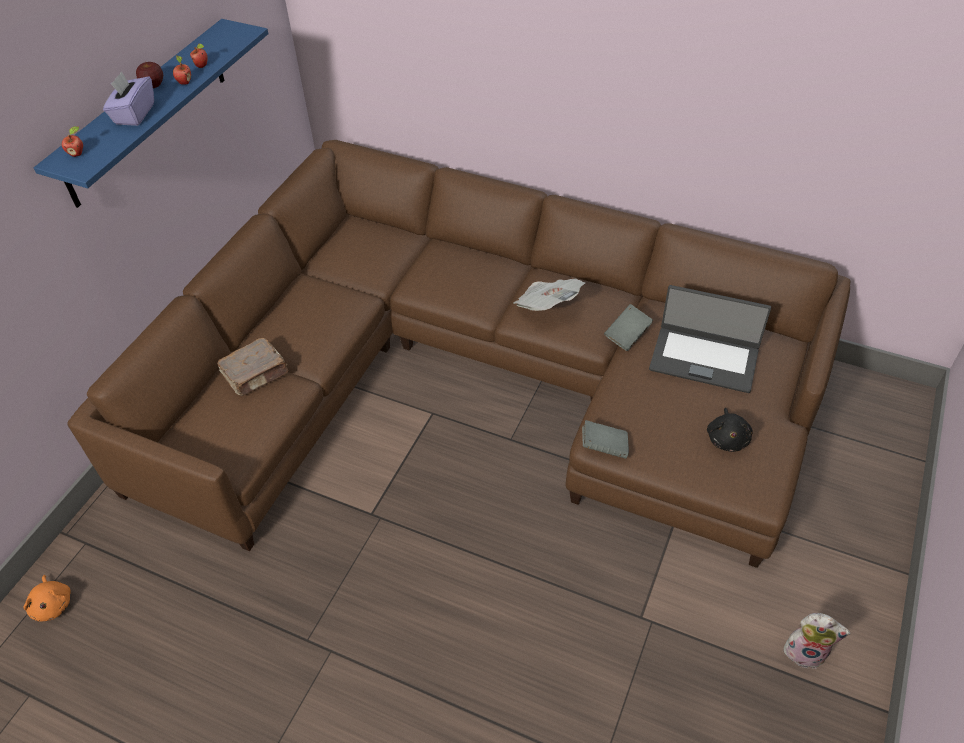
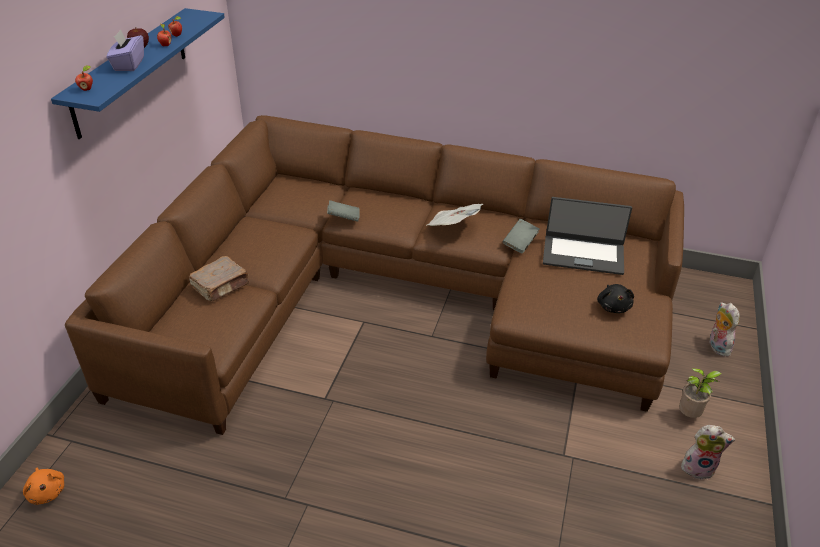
camera: 10 degrees left, 10 degrees down
grey book [582,420,629,459] -> grey book moved to [327,200,360,222]
none -> potted plant [679,368,722,418]
none -> plush toy [709,302,740,356]

